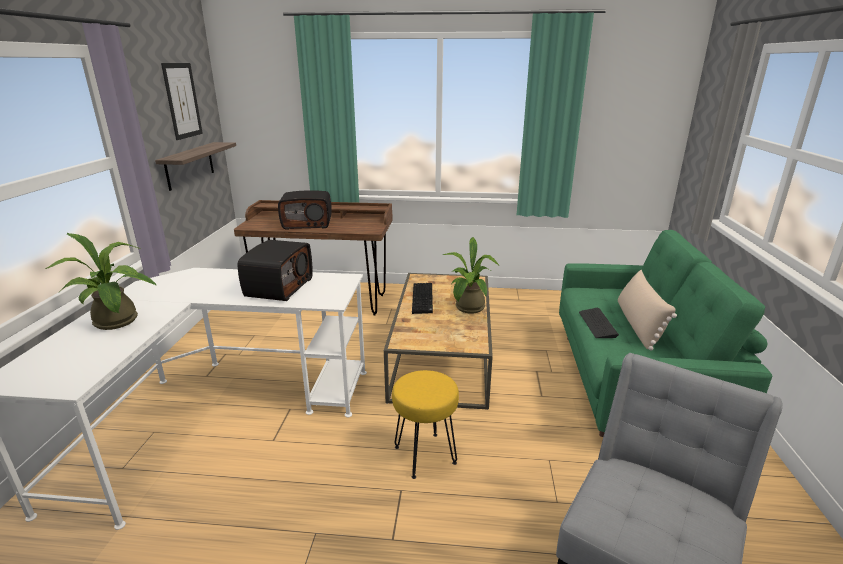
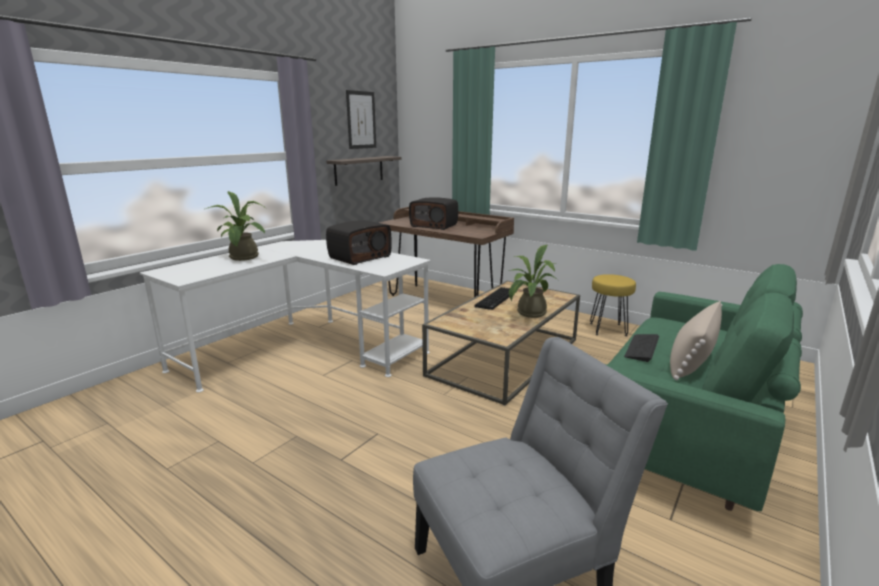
camera: 30 degrees right, 5 degrees down
yellow stool [392,370,459,479] -> yellow stool moved to [590,274,636,336]

